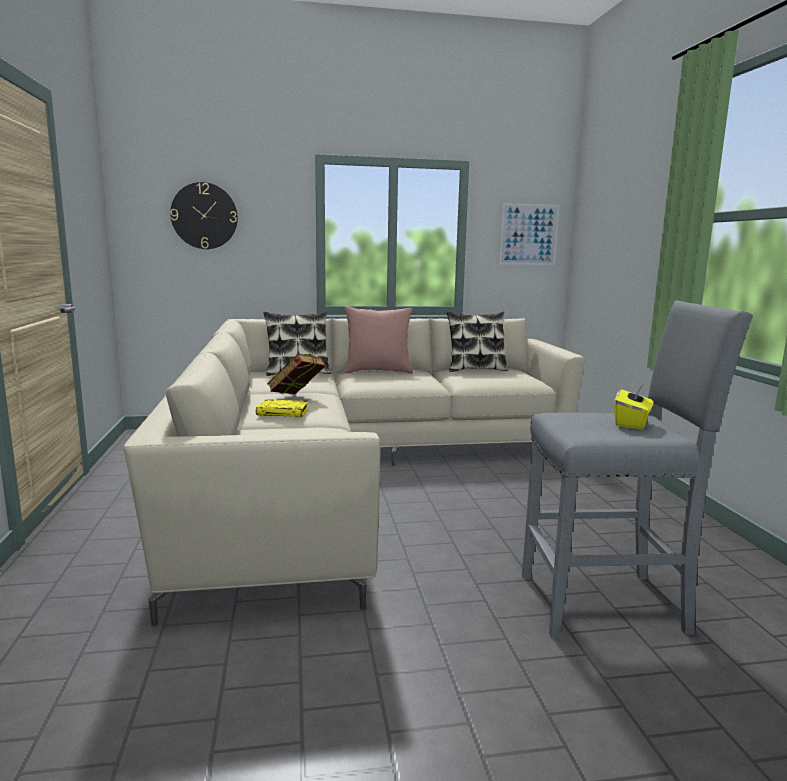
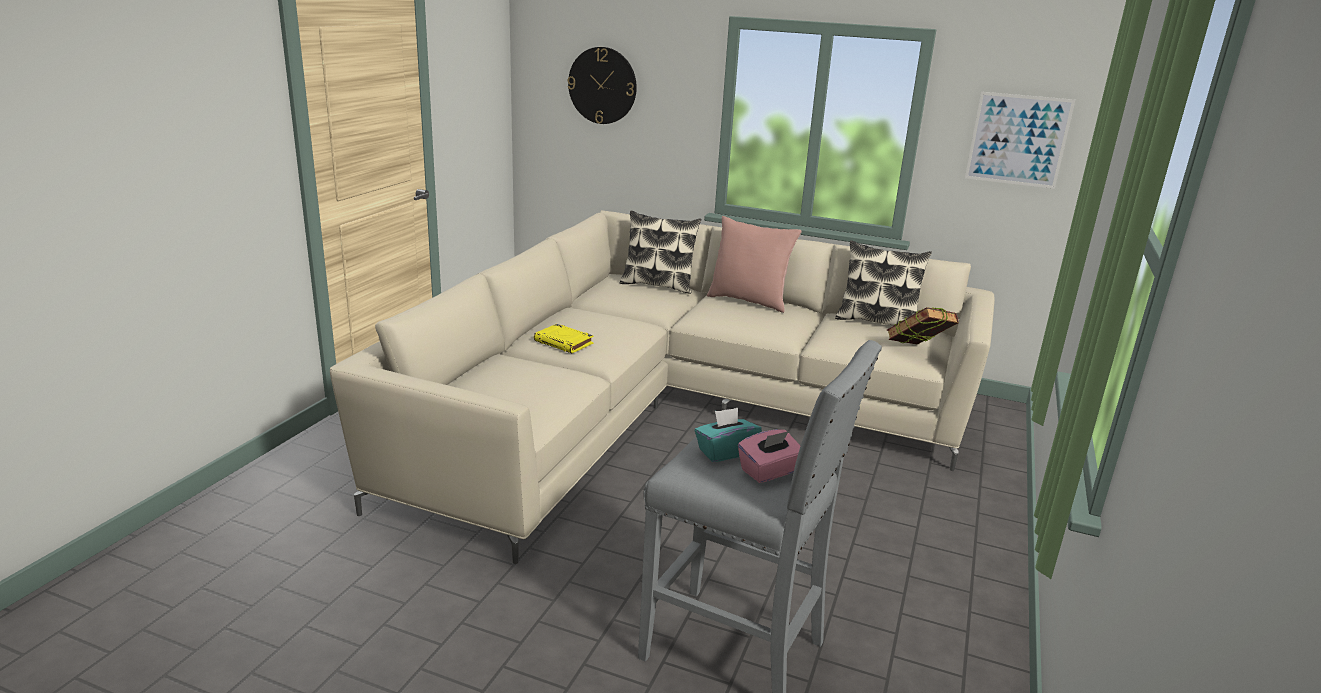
camera: 30 degrees right, 10 degrees up
book [267,353,326,394] -> book moved to [887,307,959,344]
yellow tissue box [614,383,653,429] -> pink tissue box [738,429,801,483]
none -> turquoise tissue box [695,408,762,462]

